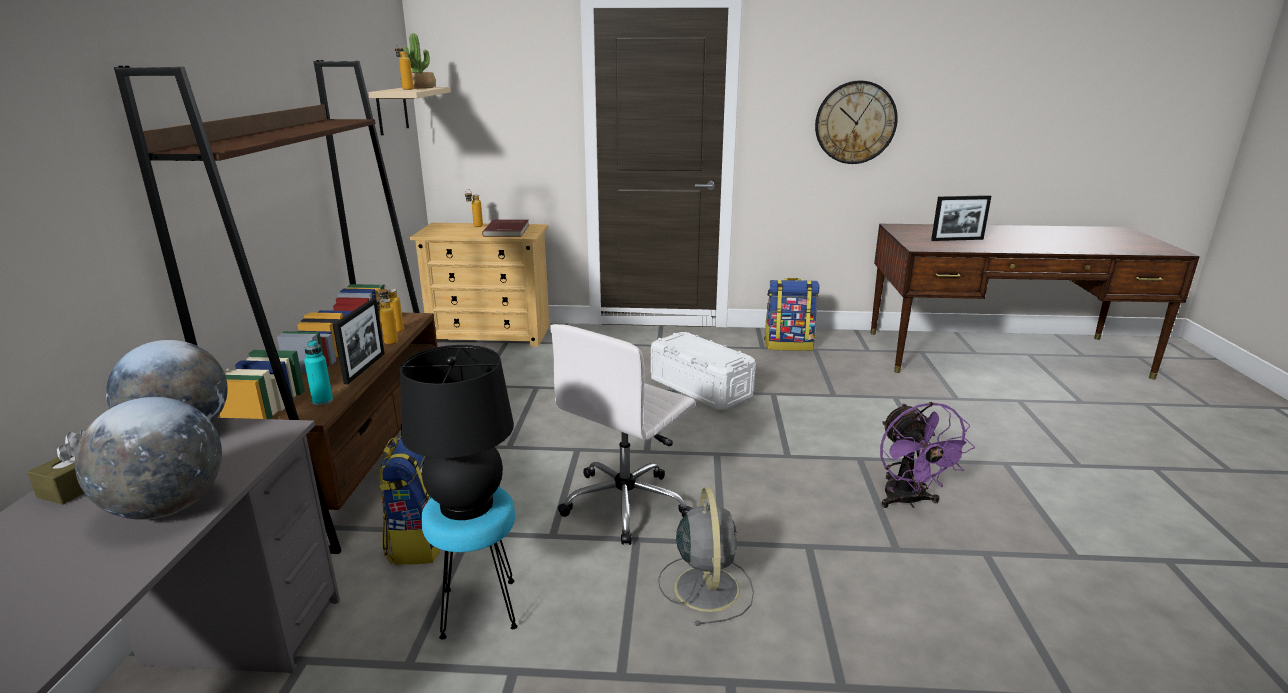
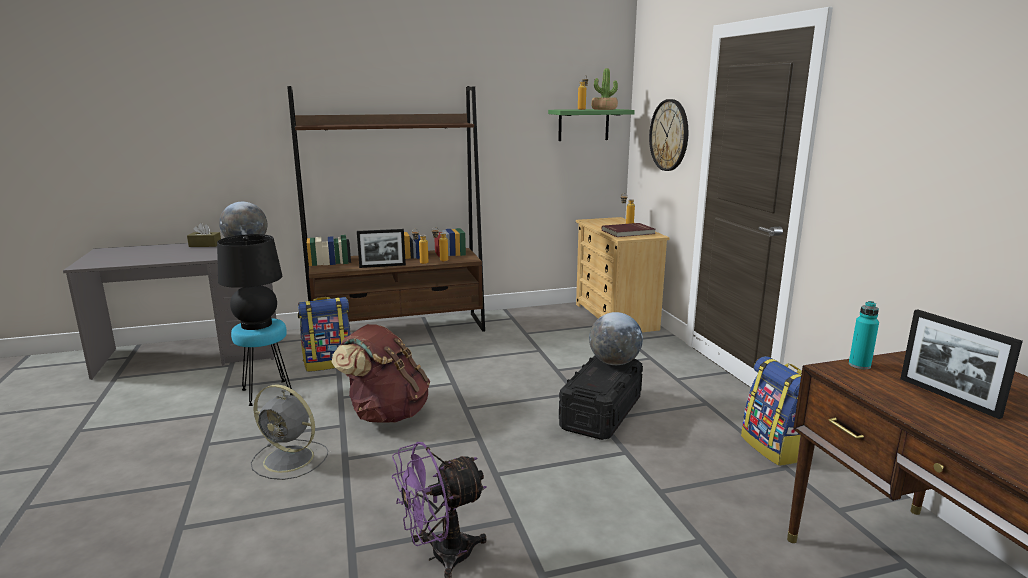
camera: 70 degrees right, 5 degrees down
globe [75,397,222,520] -> globe moved to [589,312,643,365]
turquoise bottle [304,340,333,405] -> turquoise bottle moved to [849,301,879,369]
beige shelf [369,87,451,135] -> green shelf [548,109,635,141]
white office chair [550,324,695,545] -> brown backpack [332,324,430,422]
white storage box [651,332,756,410] -> black storage box [559,355,643,440]
grey fan [658,487,754,626] -> grey fan turned 45 degrees clockwise [251,385,328,480]
wall clock [815,81,898,164] -> wall clock moved to [649,99,688,171]

